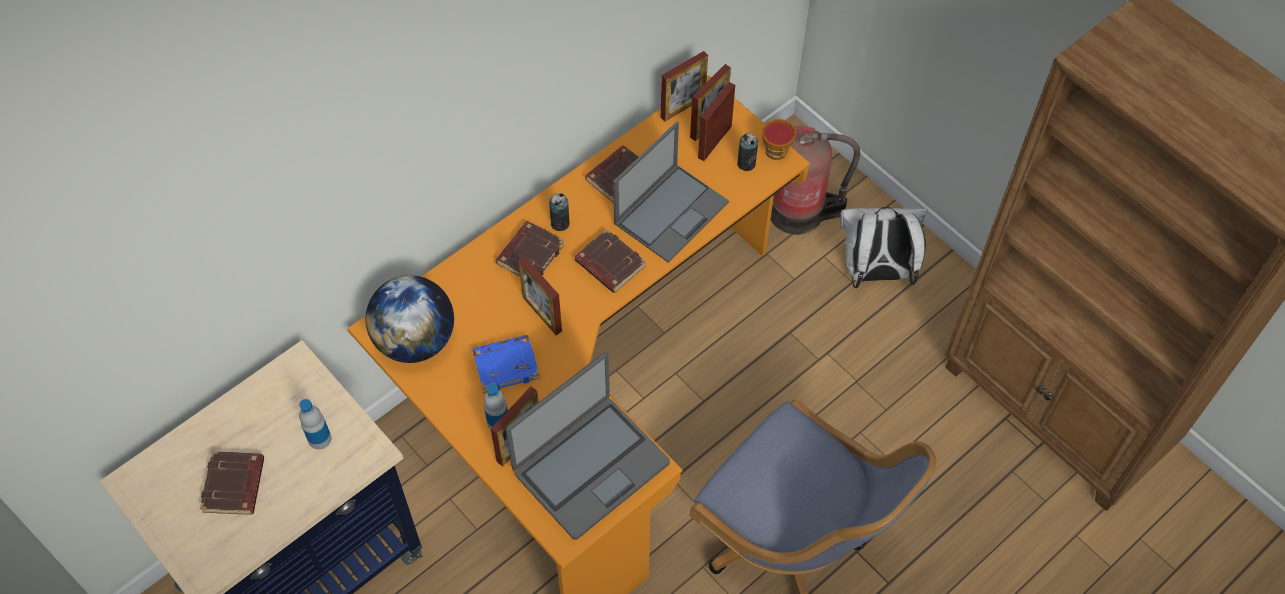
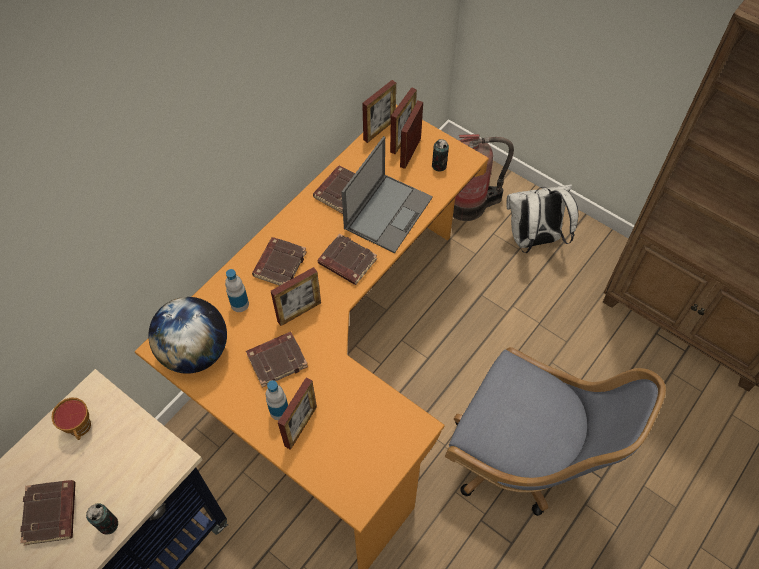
camera: 10 degrees left, 0 degrees up
bottle [299,399,332,450] -> bottle moved to [225,269,249,312]
blue book [472,335,540,393] -> brown book [246,332,308,387]
laptop [506,353,670,540] -> none
picture frame [518,256,562,335] -> picture frame turned 75 degrees counterclockwise [271,267,321,326]
can [549,193,569,231] -> can moved to [86,503,118,535]
cup [762,119,796,160] -> cup moved to [51,398,91,440]

